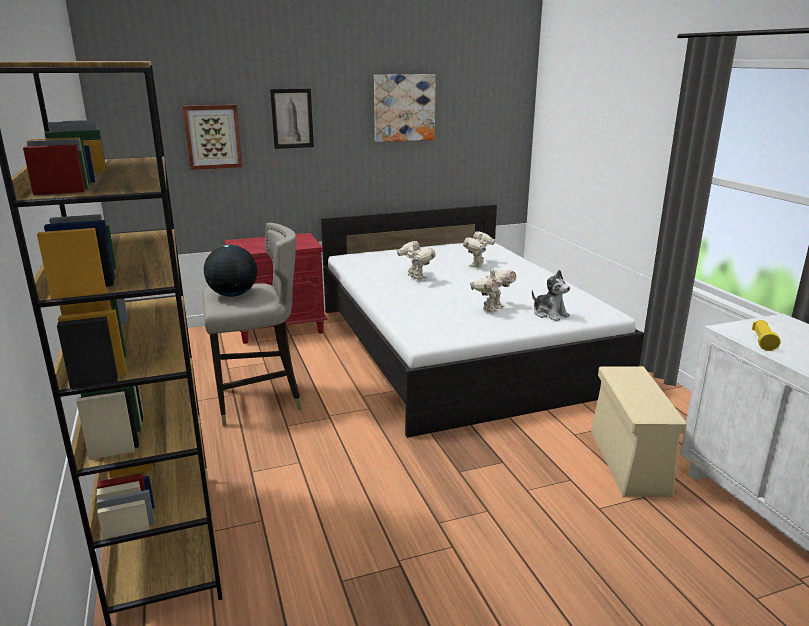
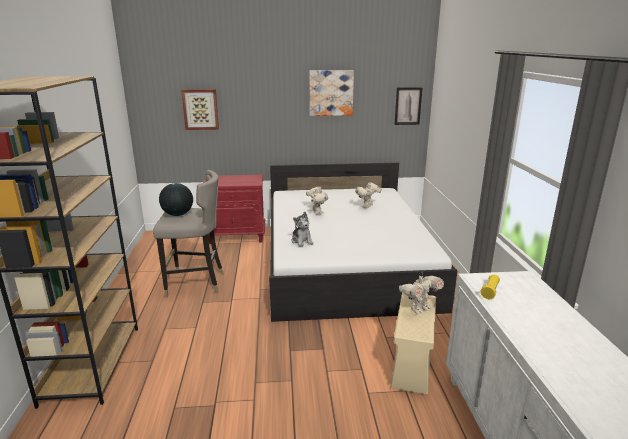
camera: 15 degrees right, 0 degrees up
picture [270,89,314,149] -> picture moved to [394,87,423,125]
toy robot [470,267,516,313] -> toy robot moved to [399,275,444,314]
plush toy [532,270,570,321] -> plush toy moved to [292,212,313,247]

